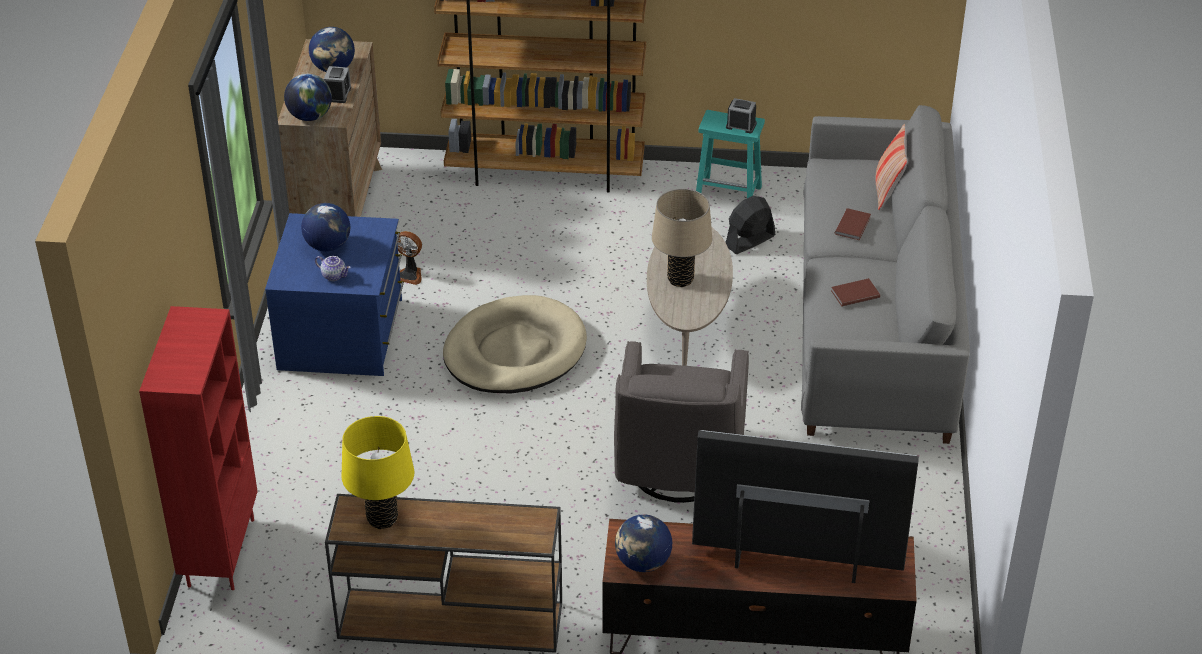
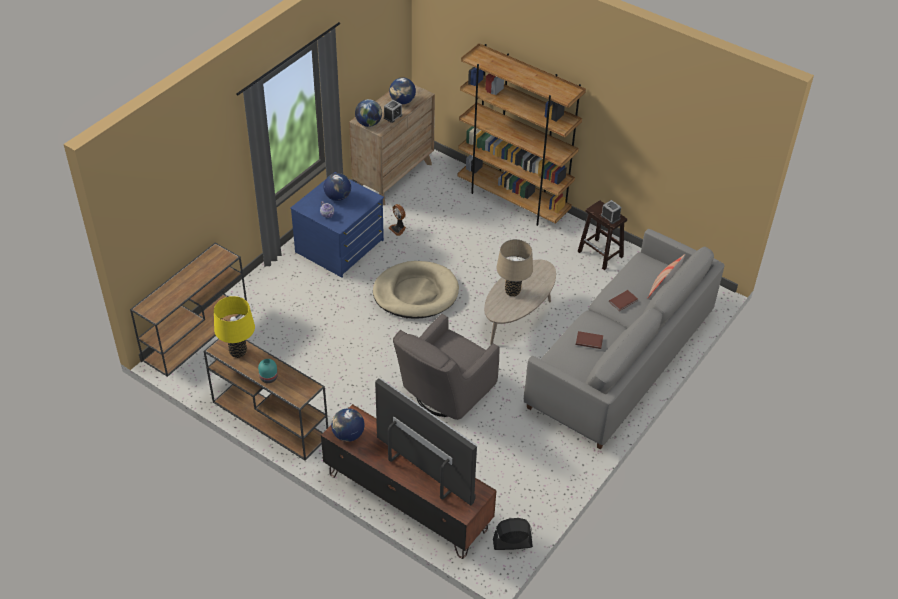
camera: 30 degrees right, 5 degrees up
red bookcase [139,306,258,590] -> brown console table [130,243,247,377]
turquoise stool [696,110,765,198] -> brown stool [578,200,627,270]
black fan [725,196,775,254] -> black fan moved to [493,518,533,550]
none -> turquoise vase [258,359,278,383]

